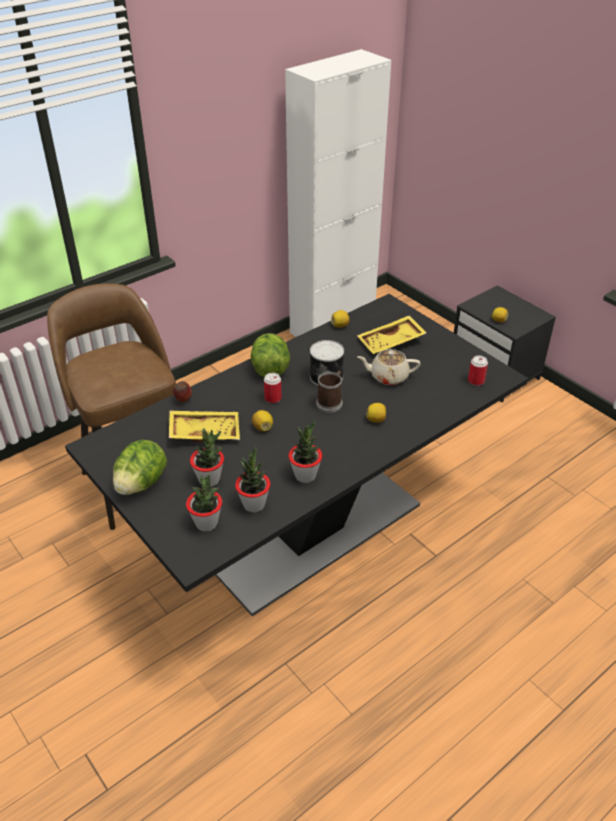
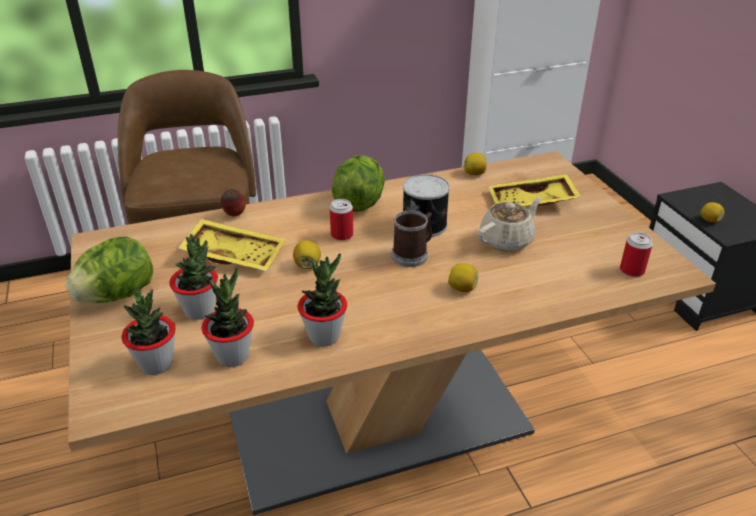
camera: 20 degrees right, 5 degrees down
black dining table [65,294,528,616] -> beige dining table [68,151,716,515]
beige teapot [358,349,421,385] -> beige teapot turned 120 degrees clockwise [478,197,542,252]

